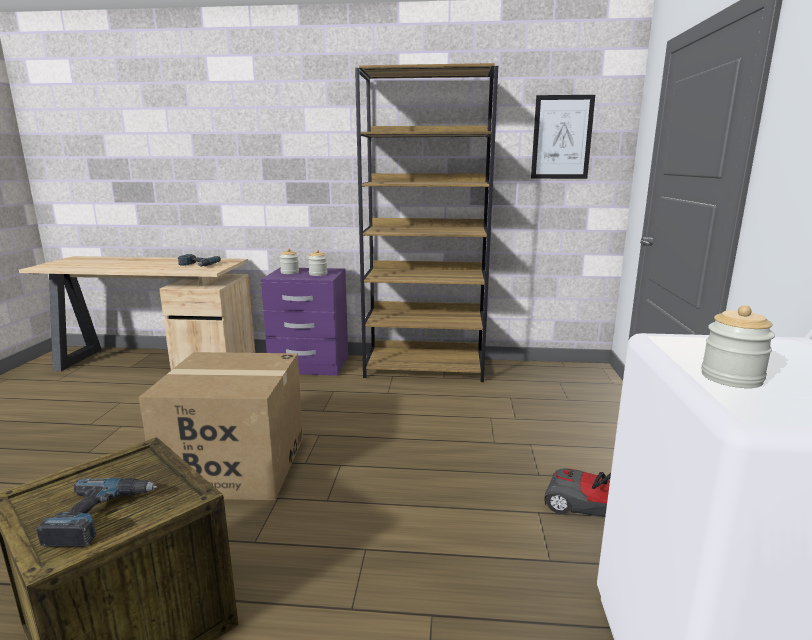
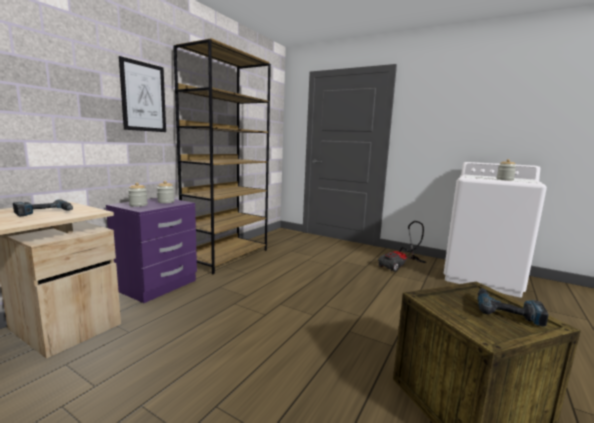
camera: 65 degrees left, 5 degrees down
cardboard box [139,352,303,500] -> none
picture [531,95,595,179] -> picture moved to [119,56,166,132]

